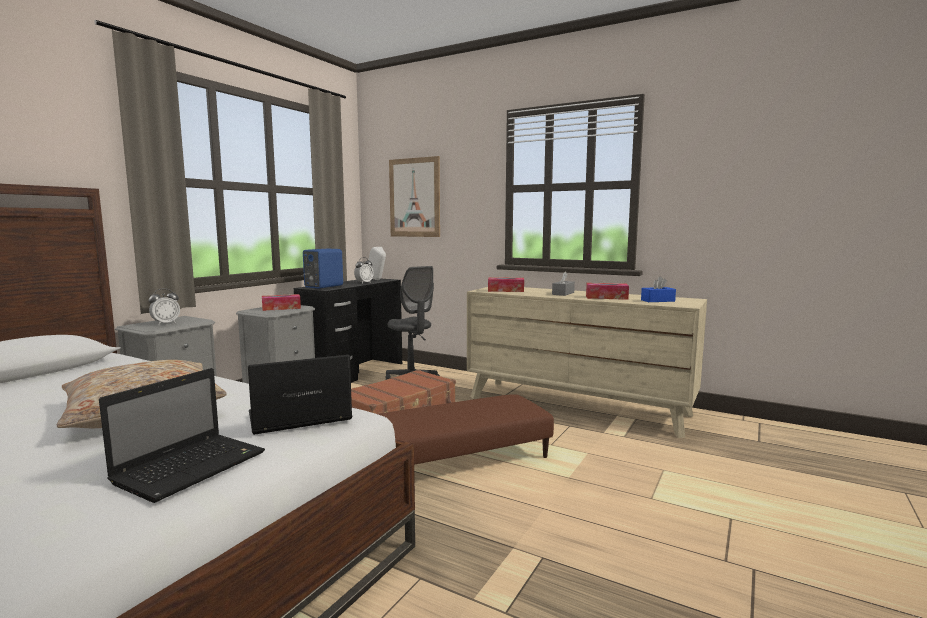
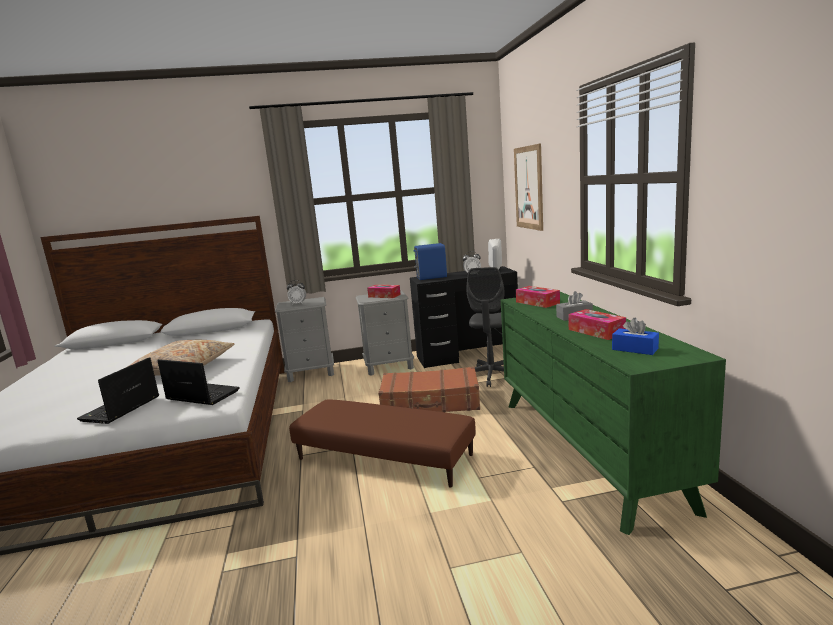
camera: 50 degrees right, 5 degrees up
laptop [99,368,265,503] -> laptop turned 120 degrees clockwise [77,357,159,424]
beige dresser [467,287,707,438] -> green dresser [501,292,726,535]

